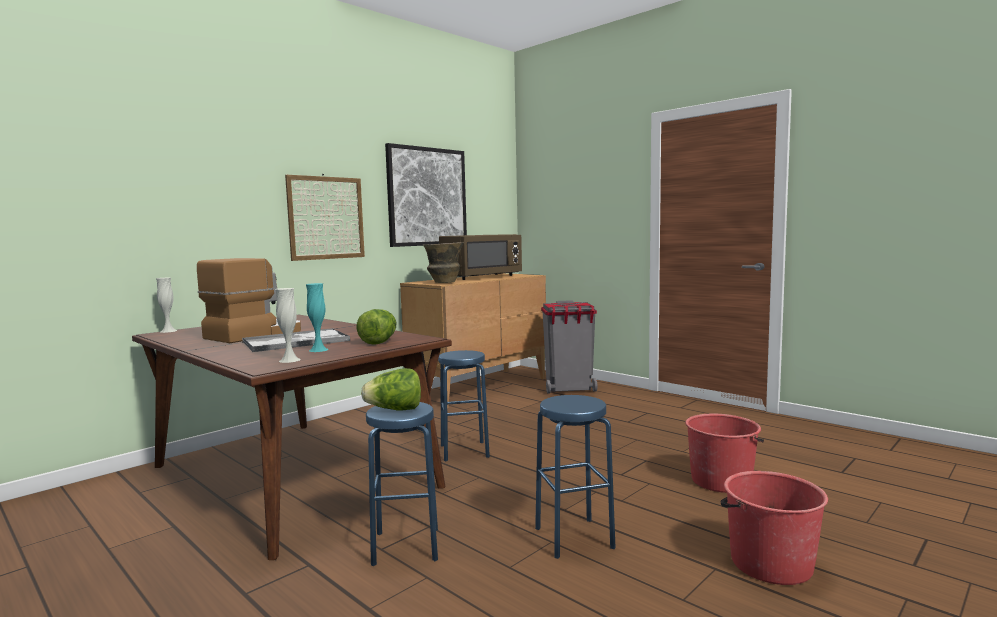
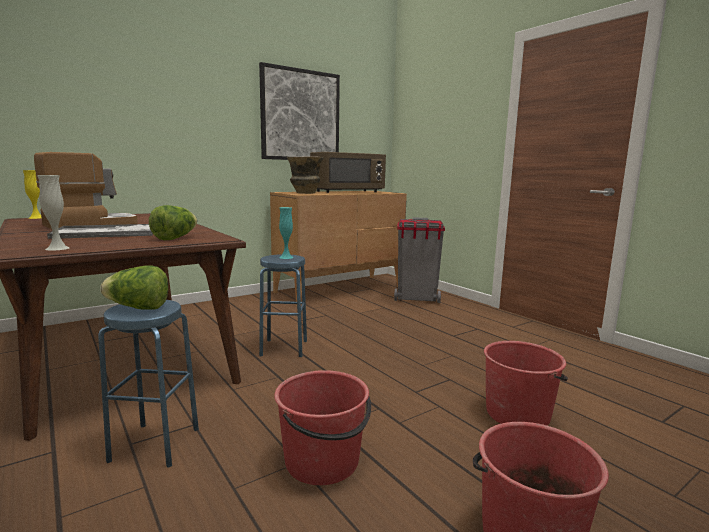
camera: 10 degrees right, 5 degrees up
white vase [156,278,177,333] -> yellow vase [23,170,41,219]
picture [285,174,365,261] -> none
turquoise vase [306,283,329,352] -> turquoise vase moved to [279,207,294,259]
blue stool [535,395,616,559] -> red bucket [274,370,371,485]

